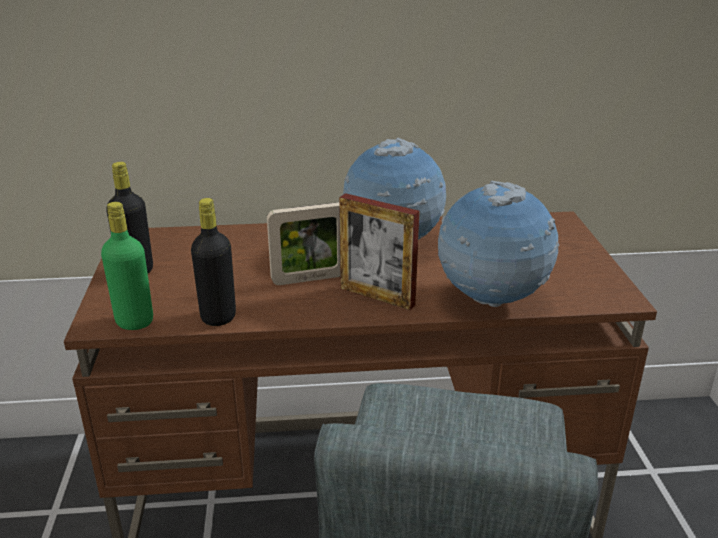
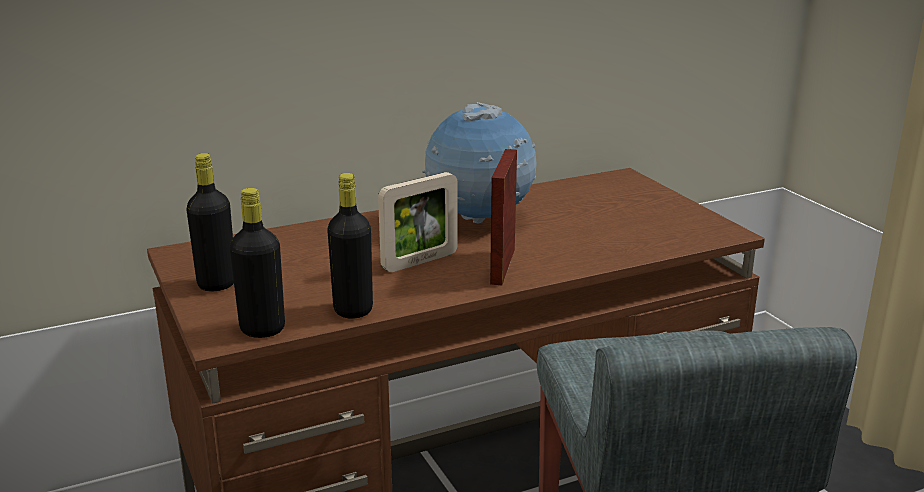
camera: 20 degrees left, 5 degrees down
green bottle [101,202,153,330] -> black bottle [230,188,285,338]
picture frame [339,193,420,310] -> picture frame turned 90 degrees clockwise [490,149,517,285]
globe [438,181,559,307] -> none

